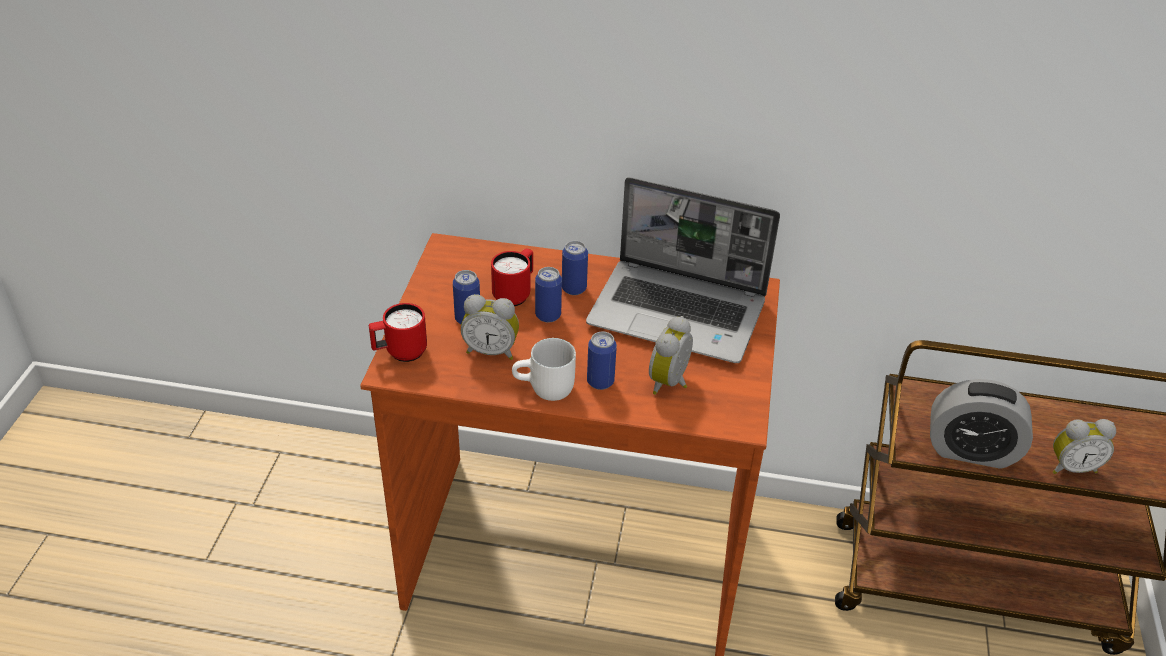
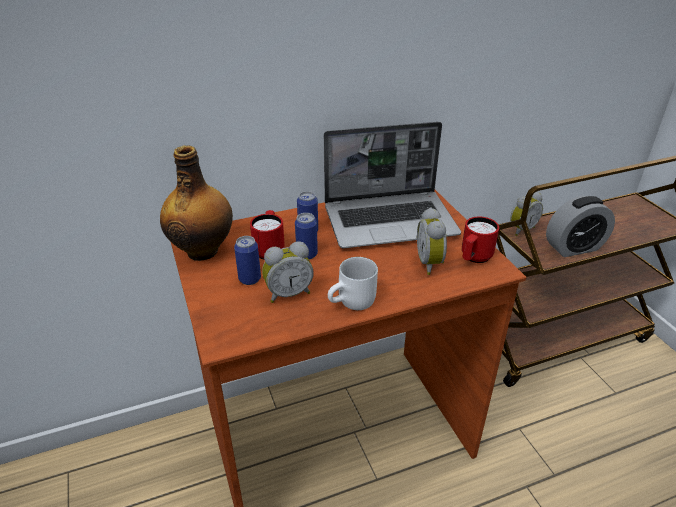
camera: 30 degrees left, 5 degrees down
red mug [369,303,427,362] -> red mug moved to [462,217,499,263]
can [587,332,617,390] -> none
alarm clock [1053,419,1116,474] -> alarm clock moved to [510,191,543,236]
none -> bottle [160,145,233,261]

